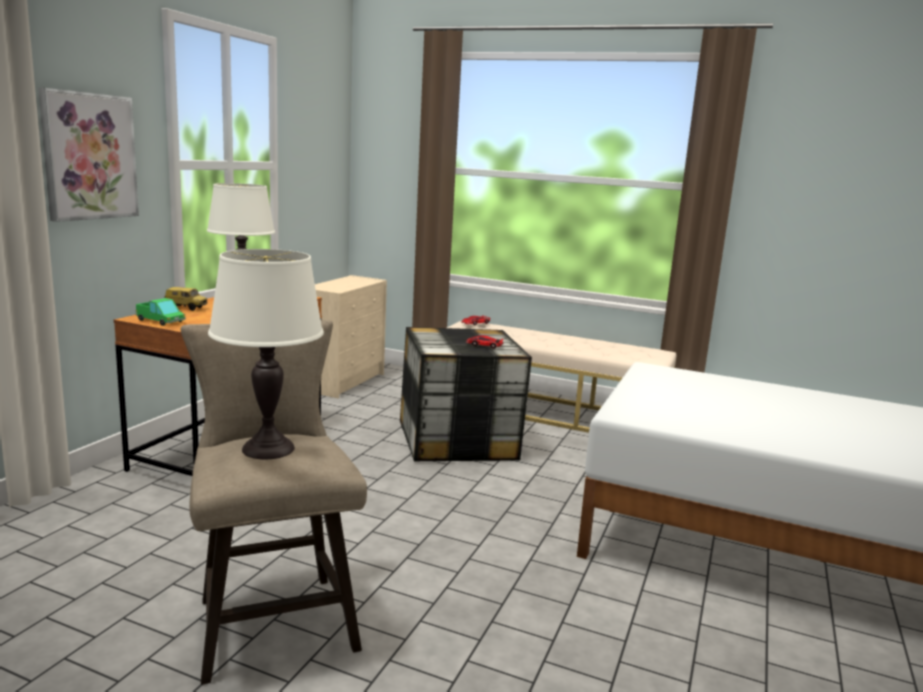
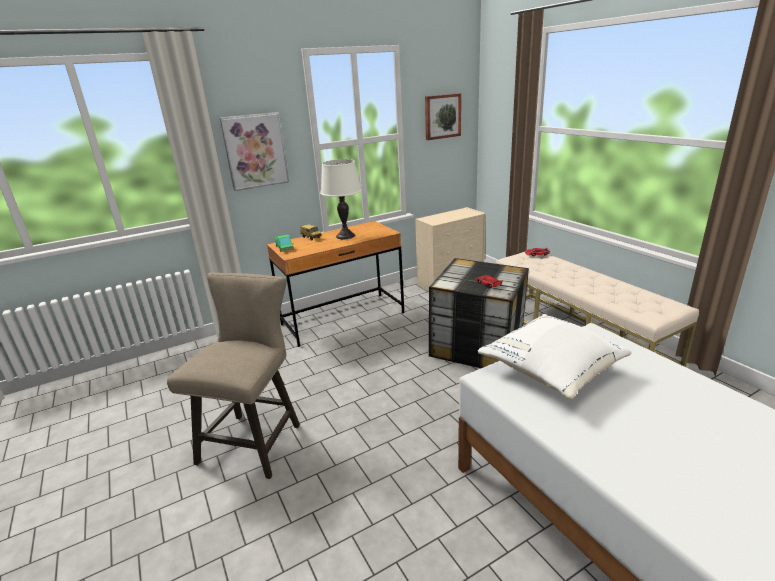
camera: 40 degrees right, 10 degrees up
white table lamp [208,249,324,459] -> none
none -> picture [425,93,461,140]
none -> white pillow [478,314,631,399]

